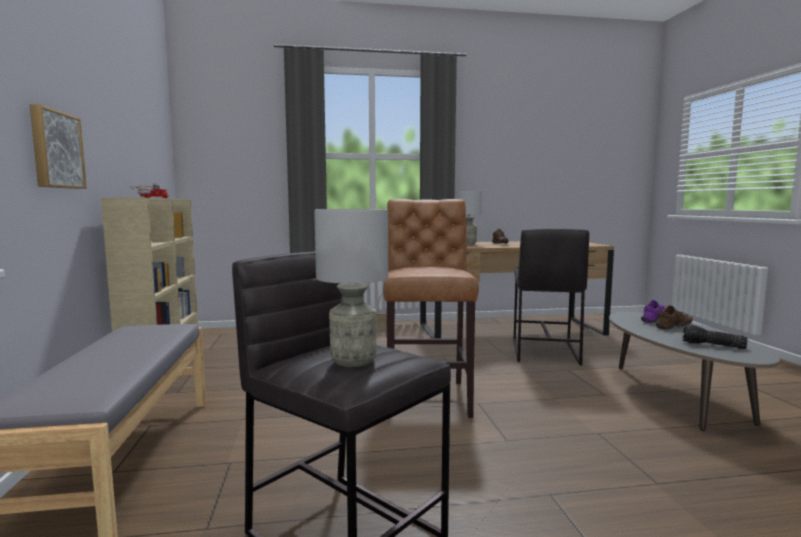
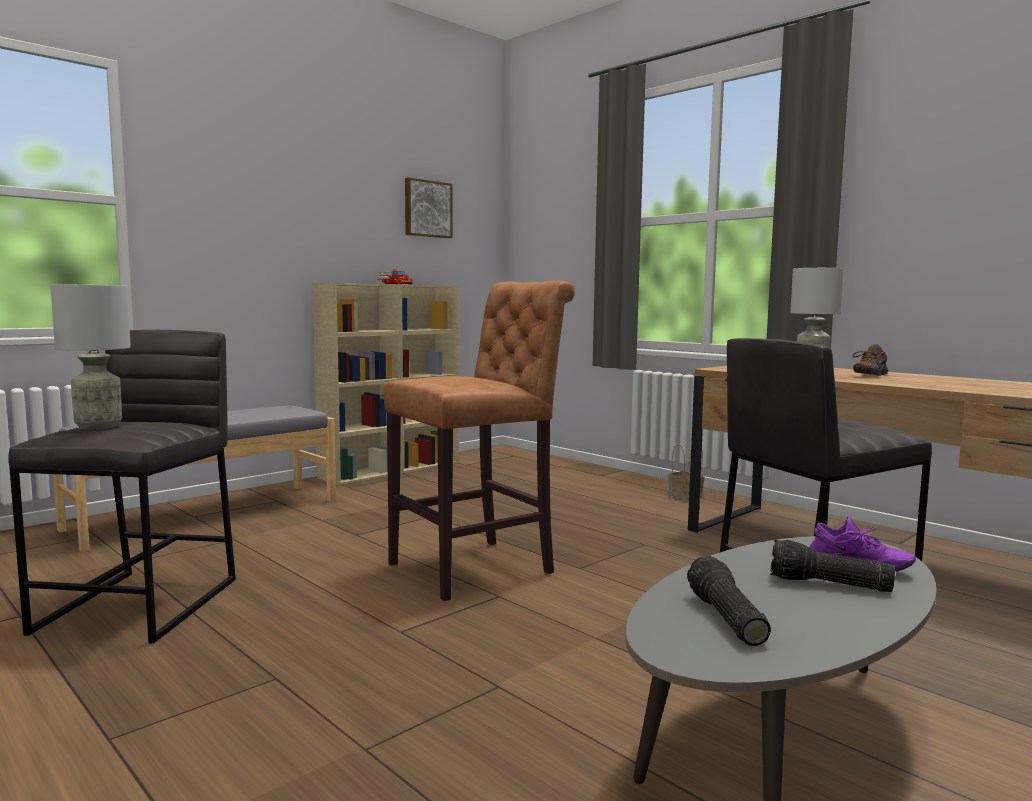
camera: 55 degrees right, 0 degrees up
picture [30,104,87,189] -> picture moved to [405,177,453,238]
brown shoe [656,305,693,329] -> flashlight [770,539,895,592]

